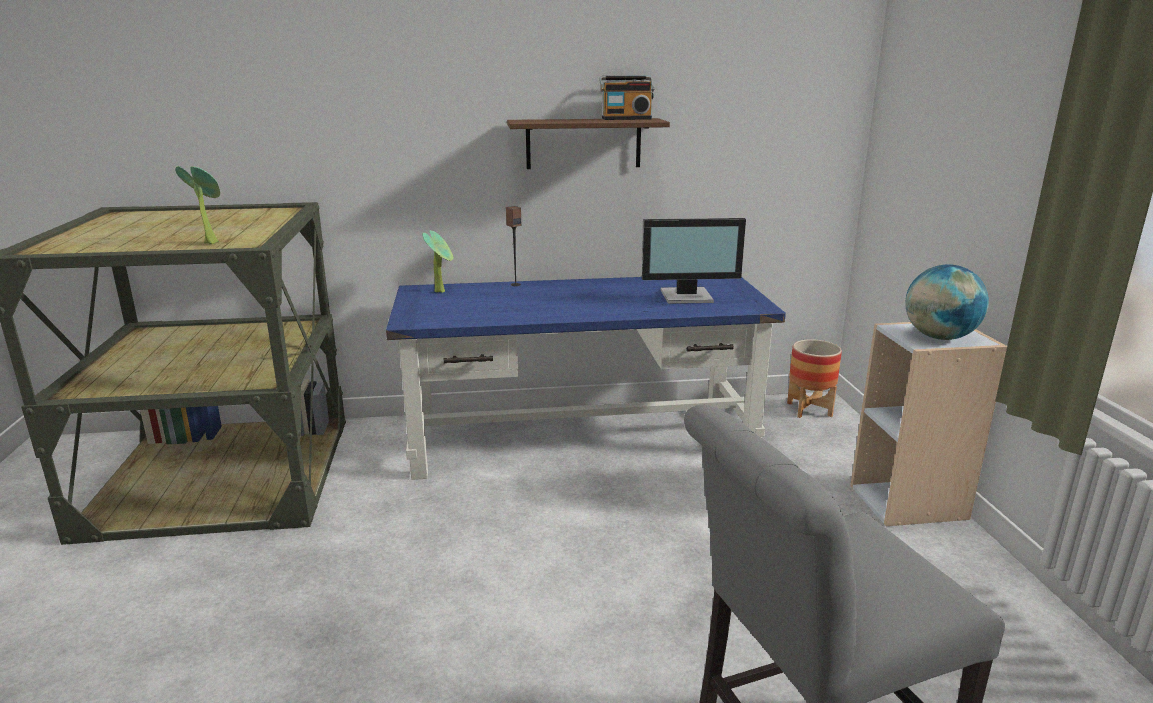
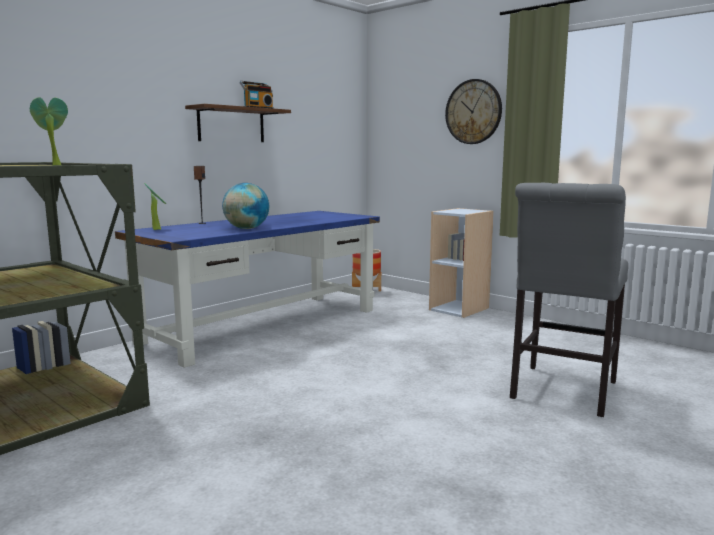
camera: 40 degrees left, 10 degrees down
monitor [642,218,746,304] -> none
globe [906,264,989,340] -> globe moved to [222,183,269,229]
none -> wall clock [445,79,502,144]

